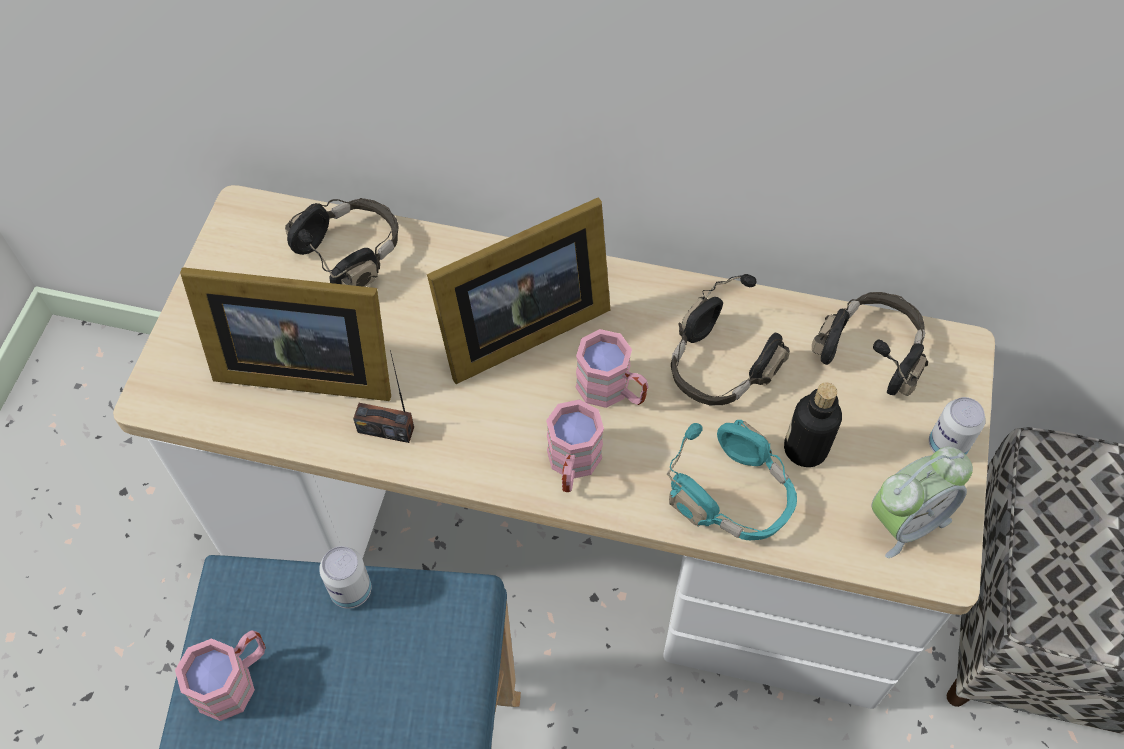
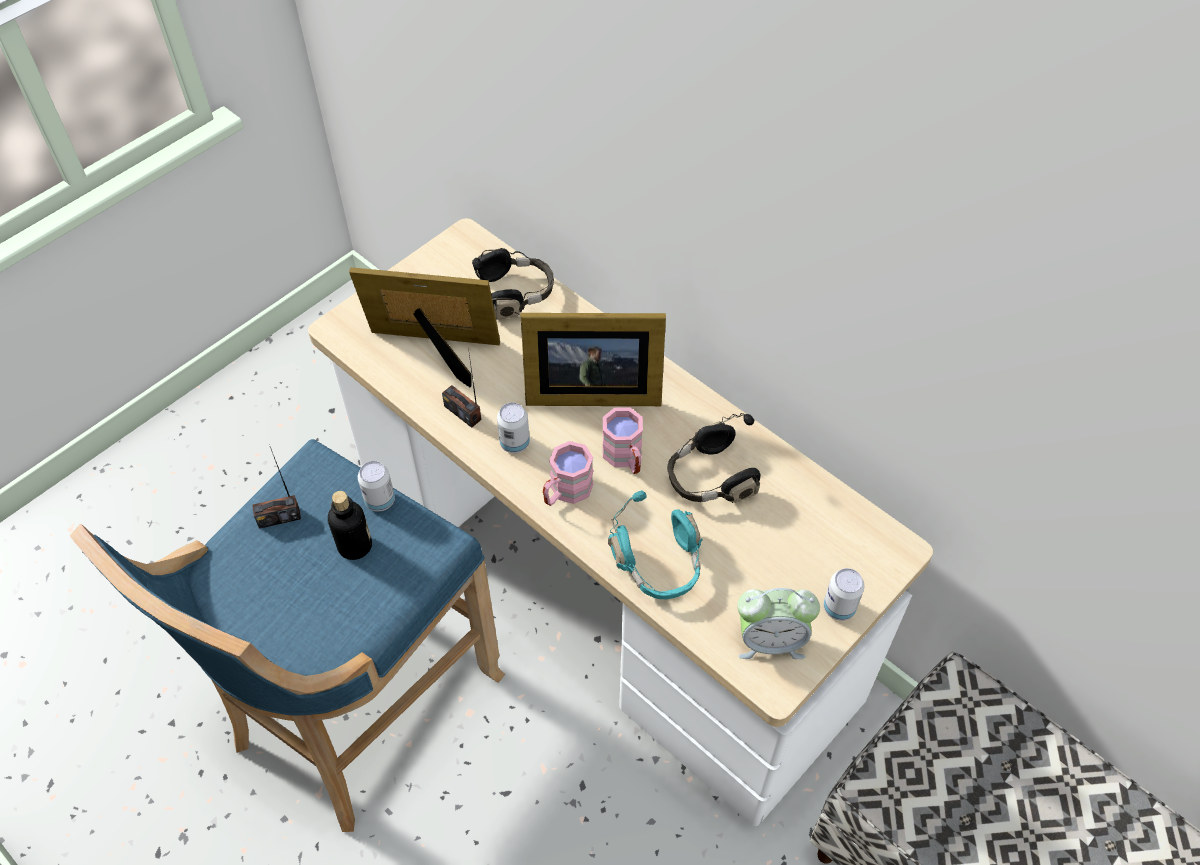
camera: 30 degrees right, 5 degrees down
pink mug [175,630,266,721] -> radio [252,447,301,529]
picture frame [180,267,391,401] -> picture frame turned 150 degrees clockwise [349,267,500,388]
bottle [784,382,842,467] -> bottle moved to [328,491,372,560]
black headphones [812,292,928,396] -> none
none -> can [497,402,530,453]

